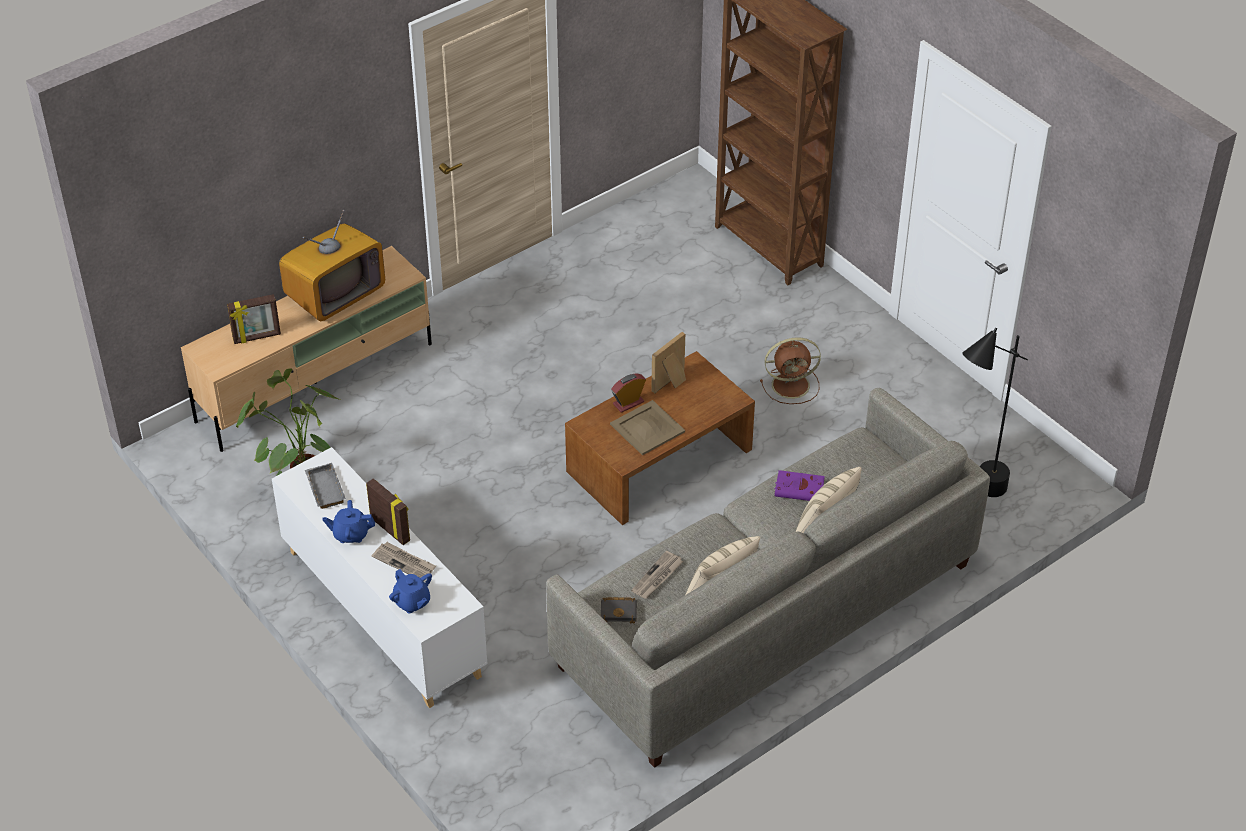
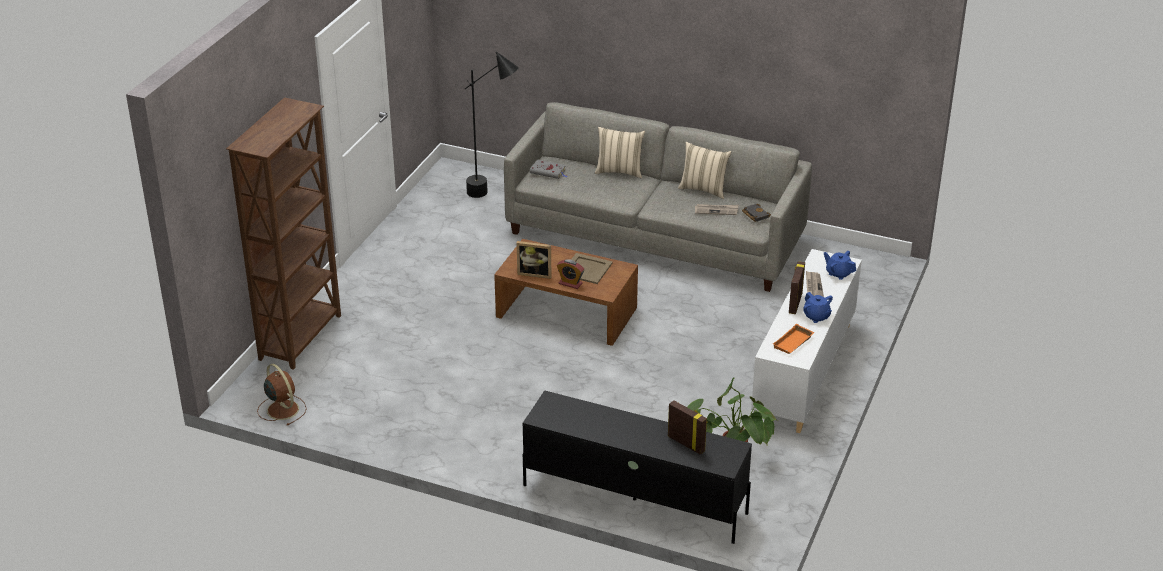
camera: 120 degrees left, 10 degrees down
beige tv stand [181,246,432,452] -> black tv stand [523,390,752,544]
television [279,210,385,321] -> none
grey tray [305,463,346,509] -> orange tray [773,324,815,354]
blue teapot [389,569,432,614] -> blue teapot turned 75 degrees counterclockwise [824,251,856,280]
brown fan [760,337,821,404] -> brown fan moved to [257,364,307,425]
purple book [774,470,825,501] -> none
none -> grey book [530,159,567,179]

